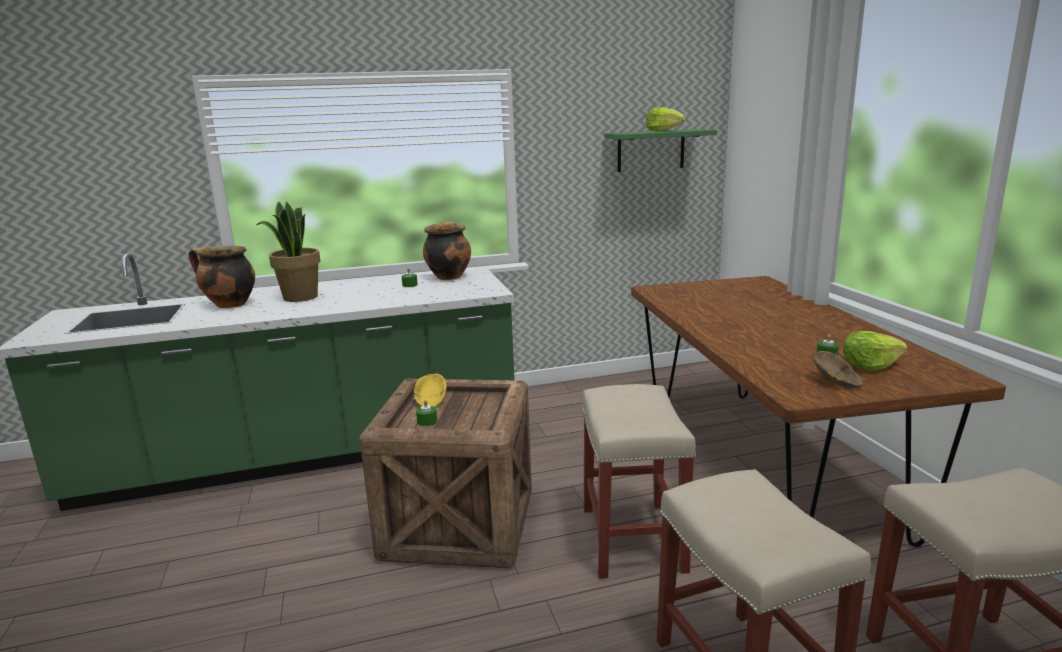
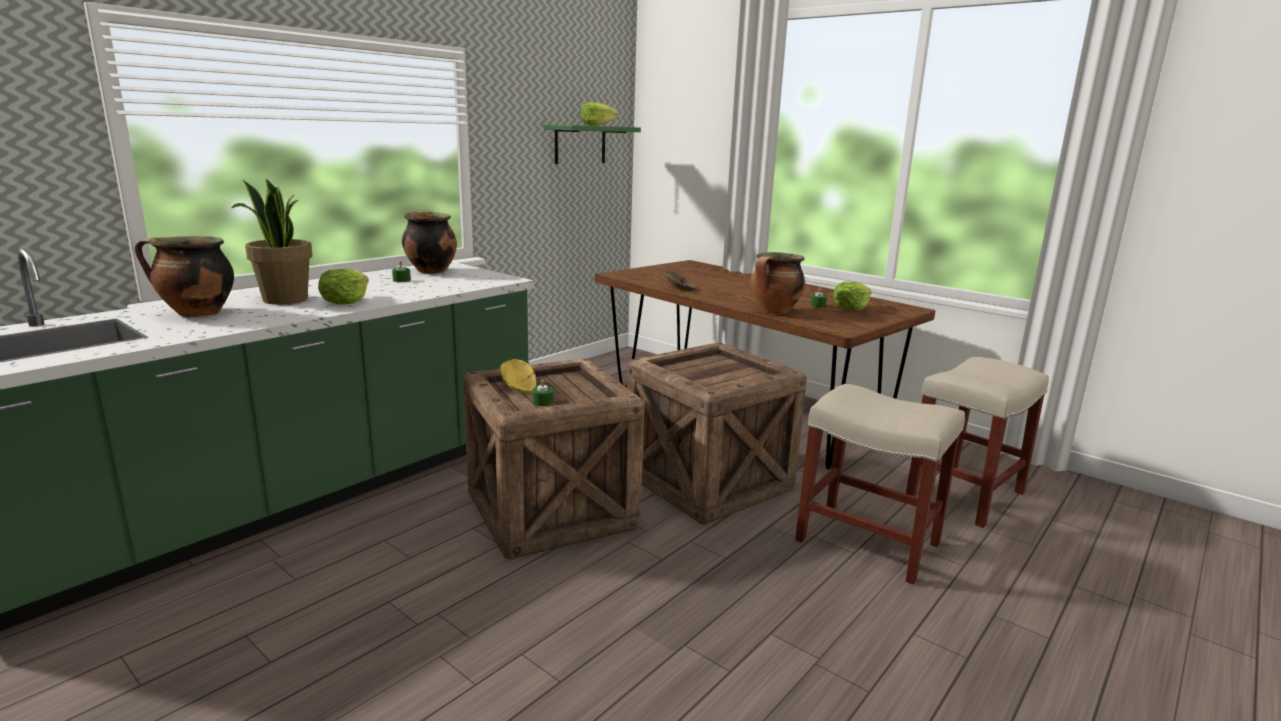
camera: 35 degrees left, 0 degrees up
beige stool [582,384,696,579] -> crate [627,342,807,525]
brown bowl [813,351,863,388] -> brown bowl moved to [664,270,697,291]
none -> lettuce [318,269,369,305]
none -> cooking pot [750,252,805,314]

